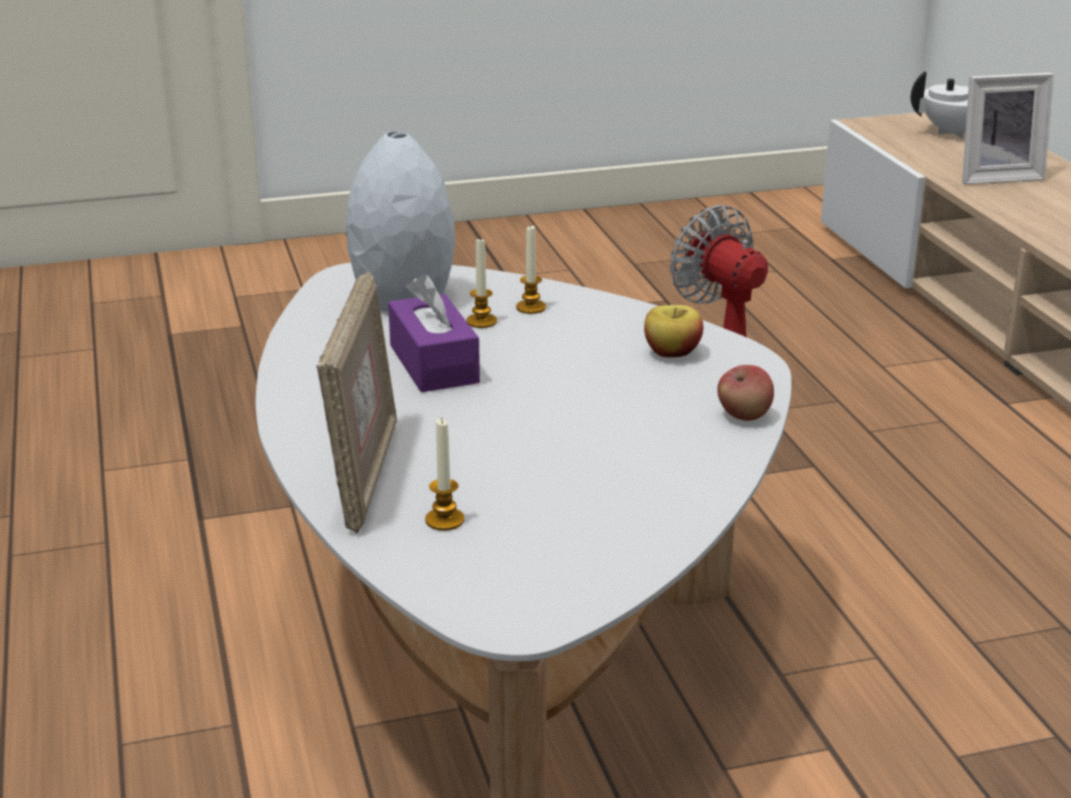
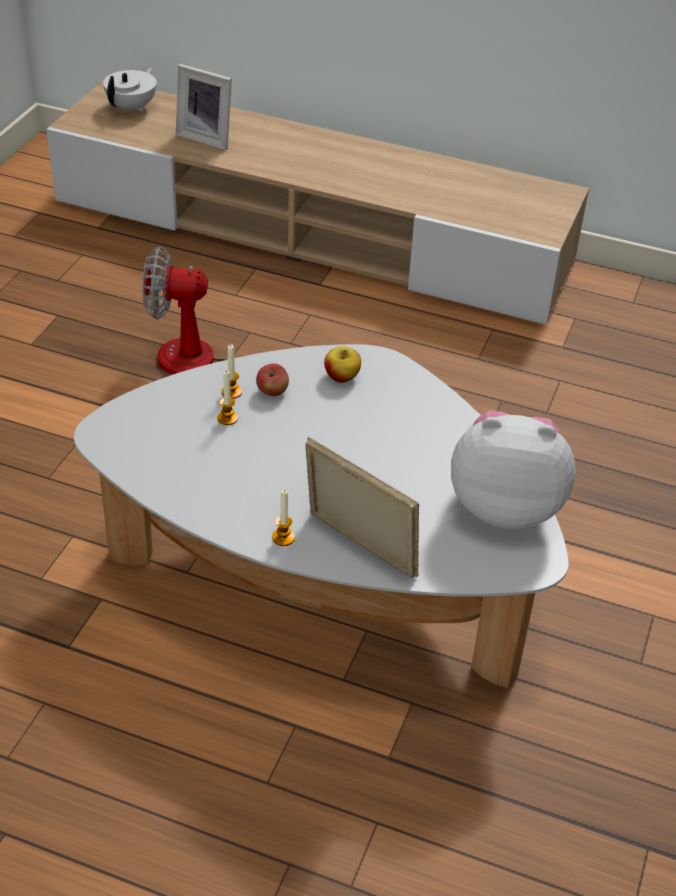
camera: 55 degrees left, 15 degrees up
grey vase [346,131,455,312] -> none
purple tissue box [388,274,480,392] -> none
candle [425,419,464,531] -> candle moved to [272,489,295,546]
apple [717,365,774,421] -> apple moved to [256,363,289,396]
picture frame [962,73,1054,184] -> picture frame turned 90 degrees clockwise [176,64,232,150]
none -> plush toy [451,410,576,529]

